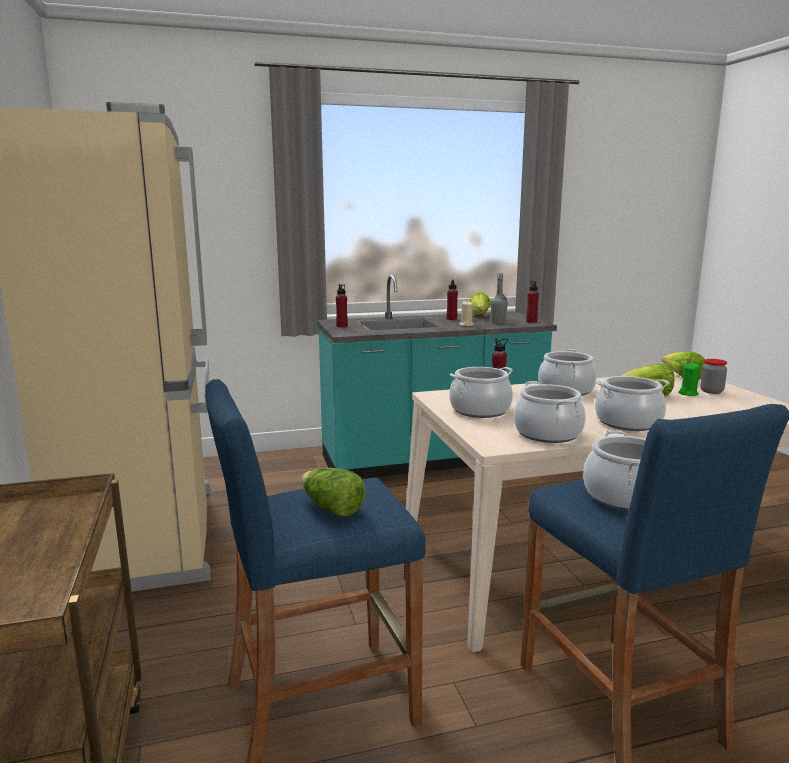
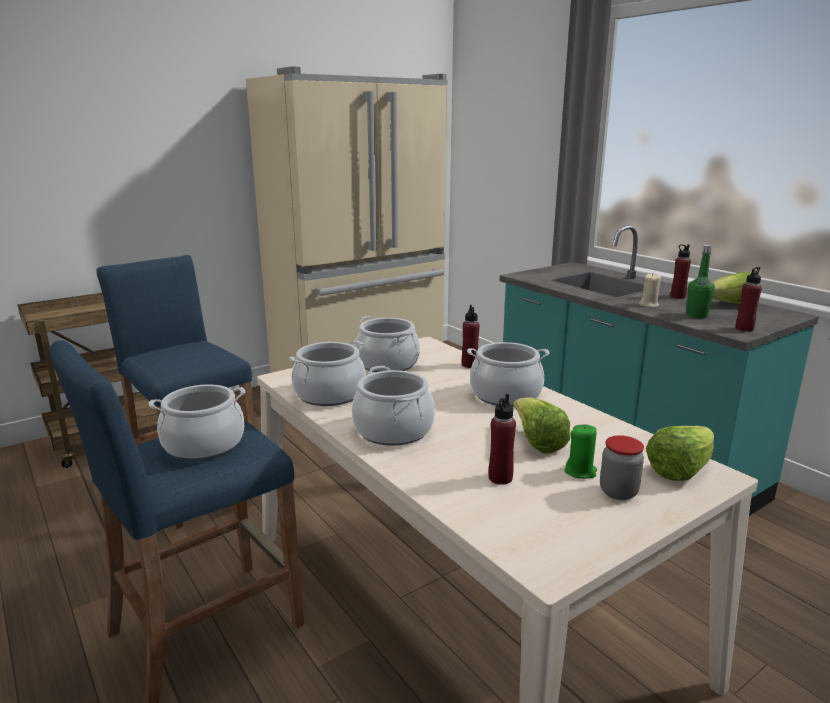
camera: 70 degrees right, 5 degrees up
lettuce [301,468,366,517] -> none
red bottle [336,284,348,327] -> red bottle moved to [488,394,516,485]
grey bottle [491,273,508,324] -> green bottle [686,245,715,318]

